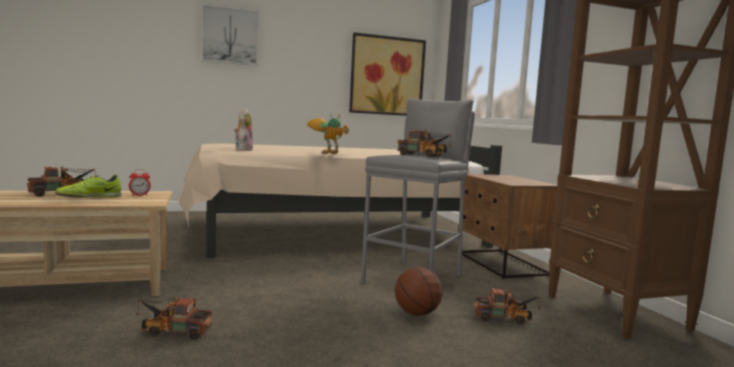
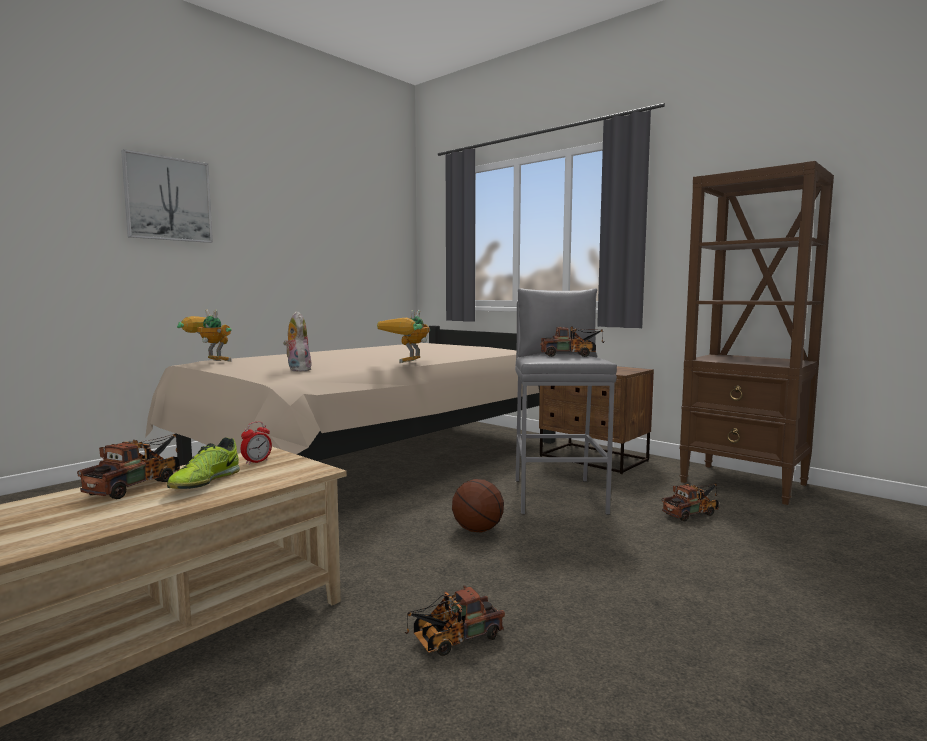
camera: 30 degrees left, 0 degrees up
picture [349,32,426,116] -> none
basketball [395,267,443,316] -> basketball moved to [452,479,504,533]
none -> toy robot [177,309,232,362]

